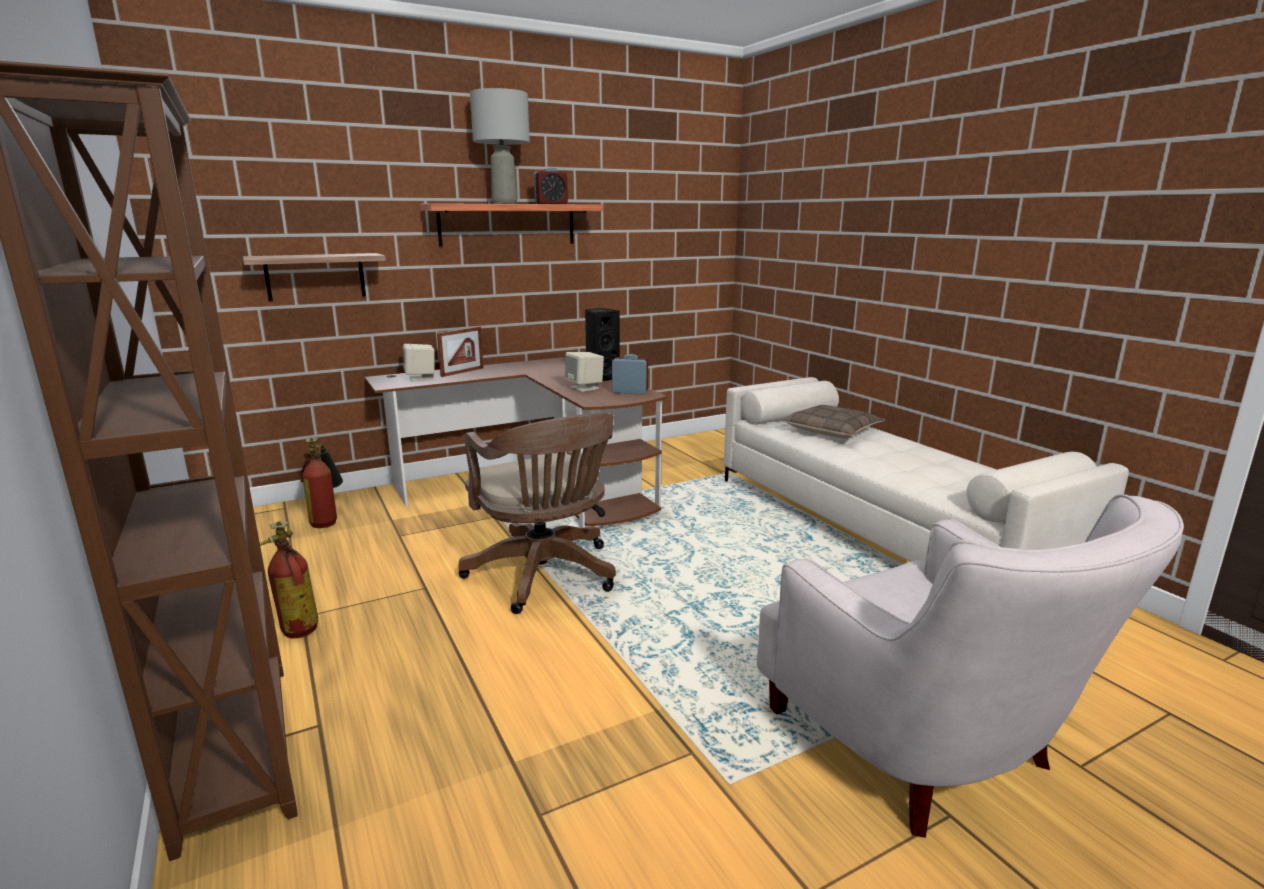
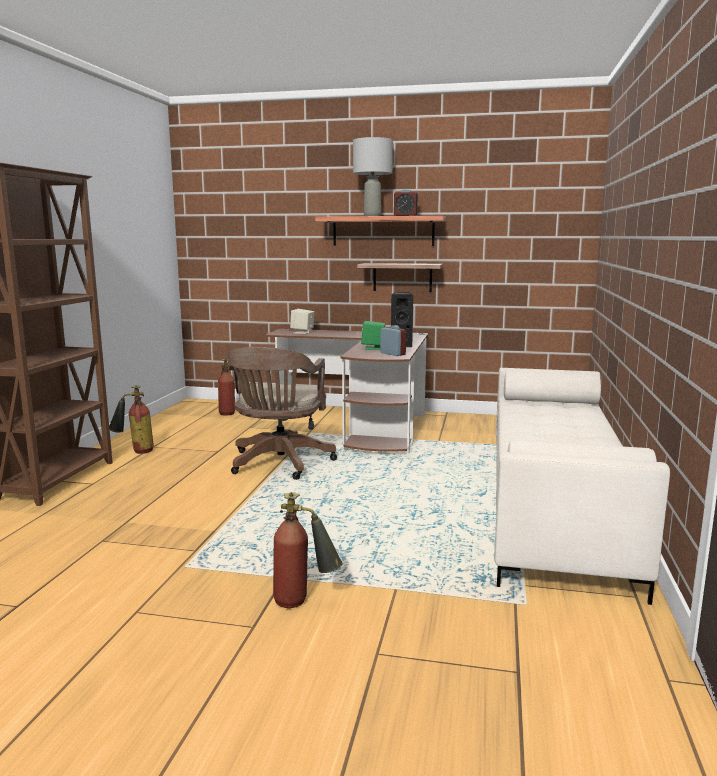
camera: 40 degrees right, 5 degrees down
shelf [243,253,386,301] -> shelf moved to [357,263,443,292]
picture frame [437,327,484,377] -> none
beige speaker [565,352,604,392] -> green speaker [361,321,385,350]
white armchair [757,494,1184,838] -> fire extinguisher [273,492,342,608]
pillow [781,405,885,439] -> none

